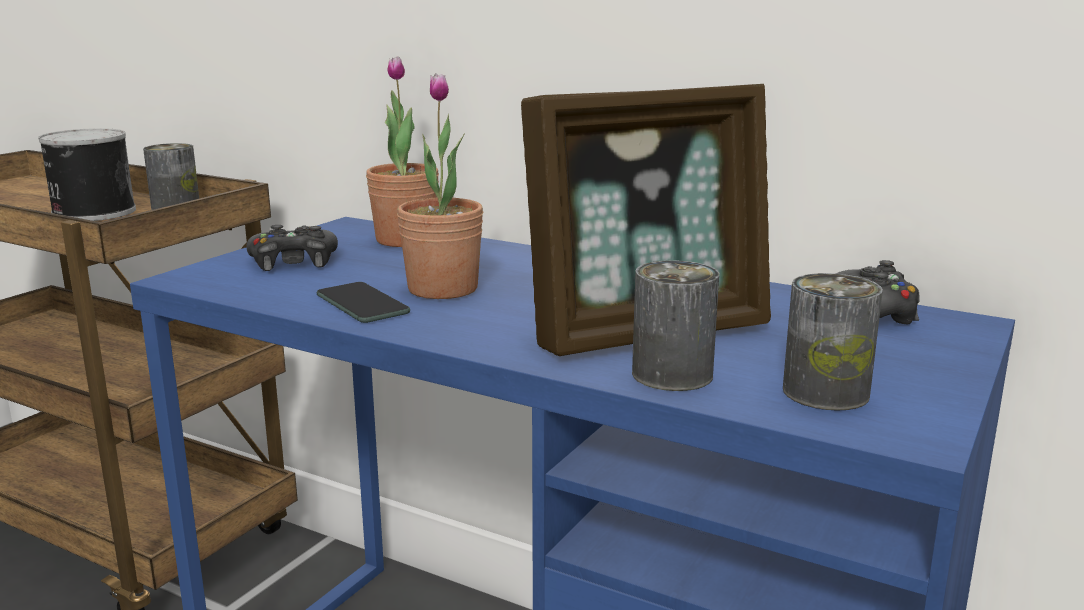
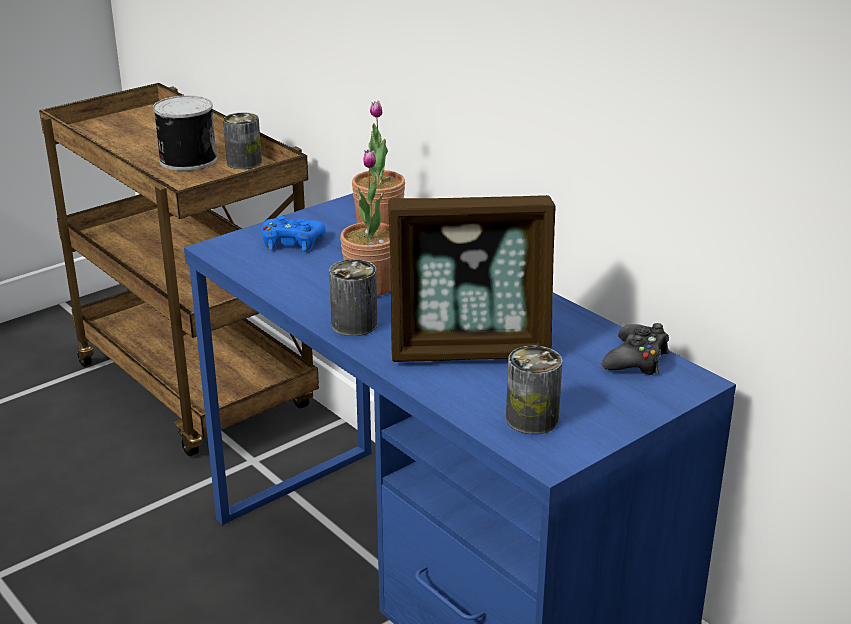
camera: 20 degrees right, 10 degrees up
black game controller [247,225,338,271] -> blue game controller [262,216,326,251]
phone [317,282,410,323] -> none
can [632,260,719,391] -> can moved to [329,259,377,336]

